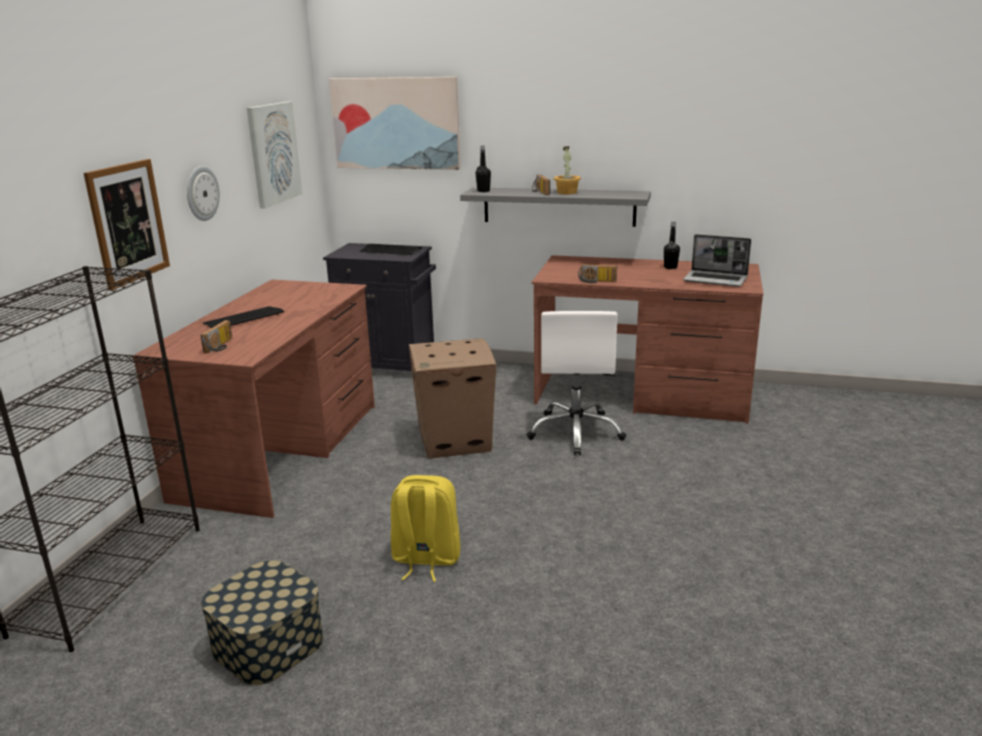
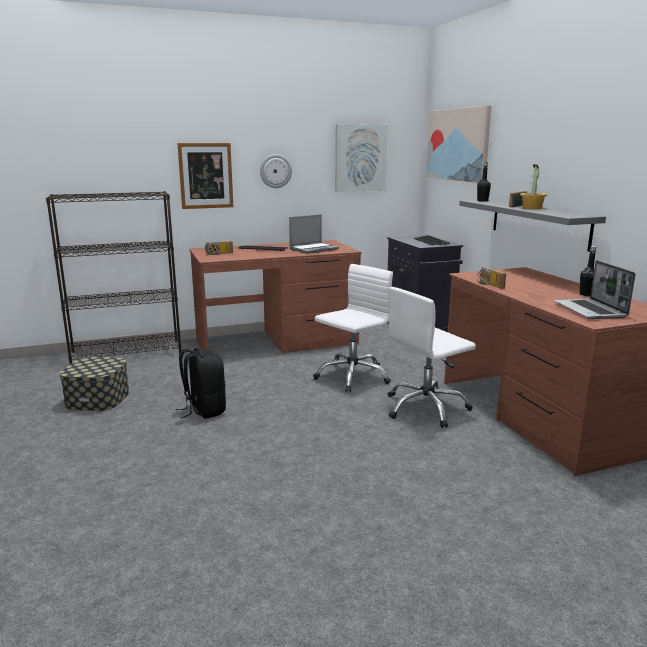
camera: 55 degrees right, 5 degrees down
yellow backpack [391,475,460,582] -> black backpack [175,348,226,419]
cardboard box [409,338,496,459] -> white office chair [313,264,393,392]
none -> laptop [289,214,339,254]

